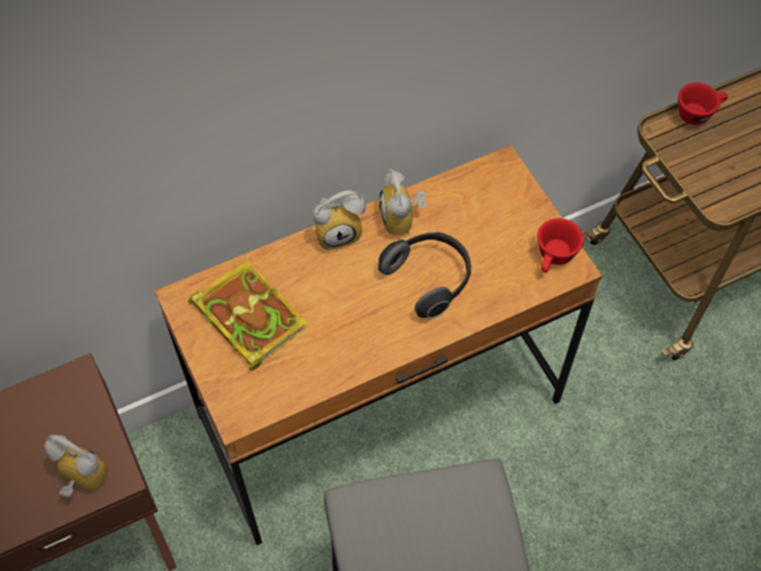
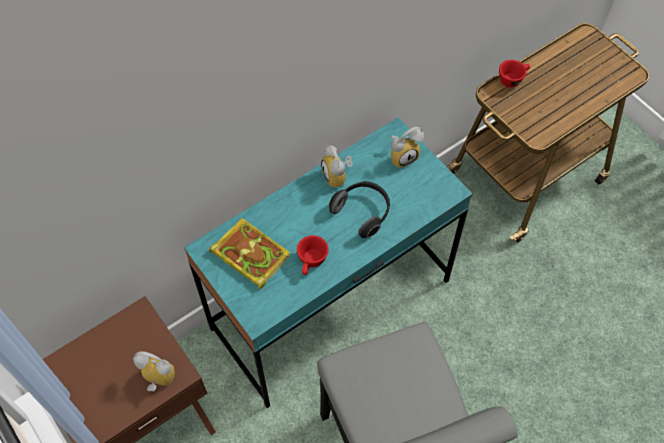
camera: 10 degrees left, 0 degrees up
brown desk [155,145,602,545] -> turquoise desk [184,117,472,408]
alarm clock [312,190,366,250] -> alarm clock moved to [391,127,424,168]
red cup [537,218,584,272] -> red cup moved to [297,235,329,275]

